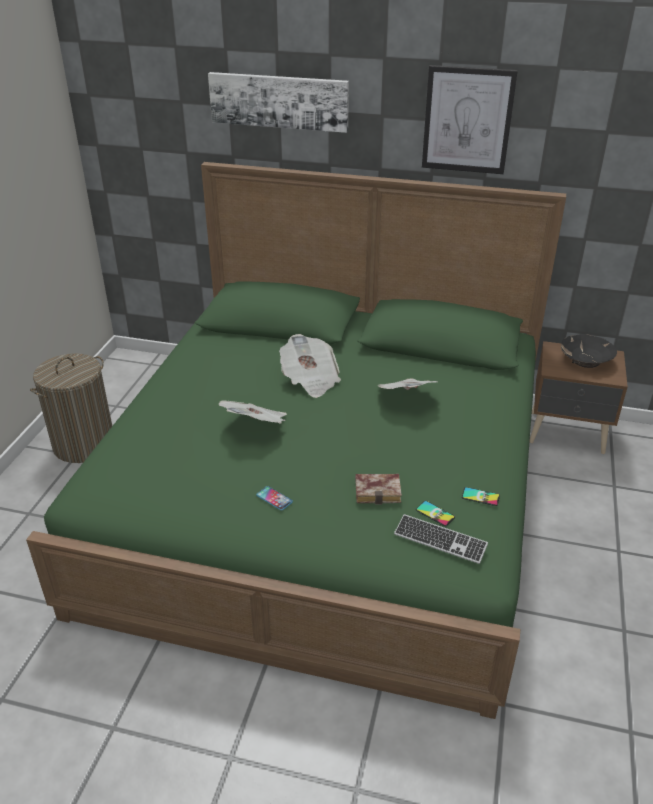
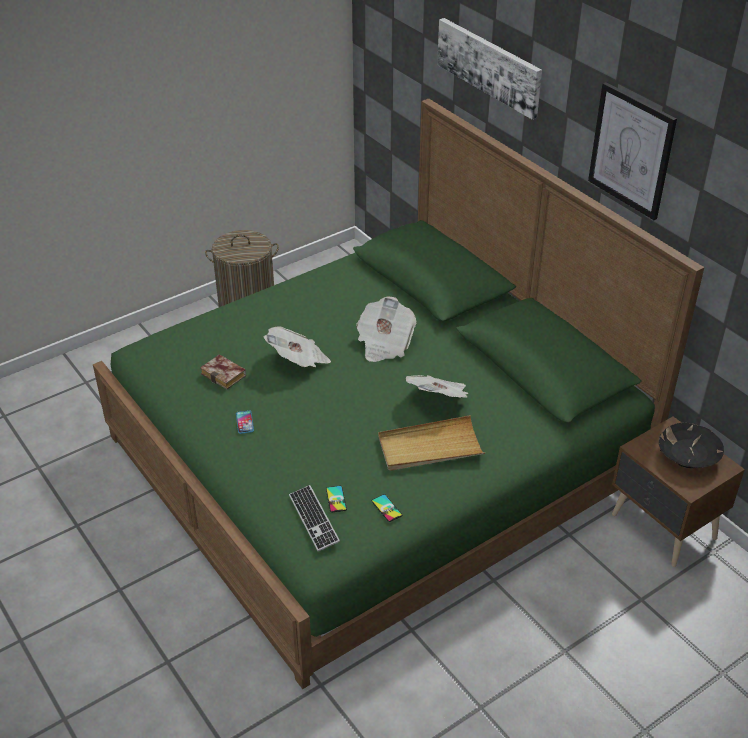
camera: 40 degrees right, 5 degrees up
book [355,474,402,505] -> book moved to [200,354,246,389]
none -> beige tray [378,415,485,471]

